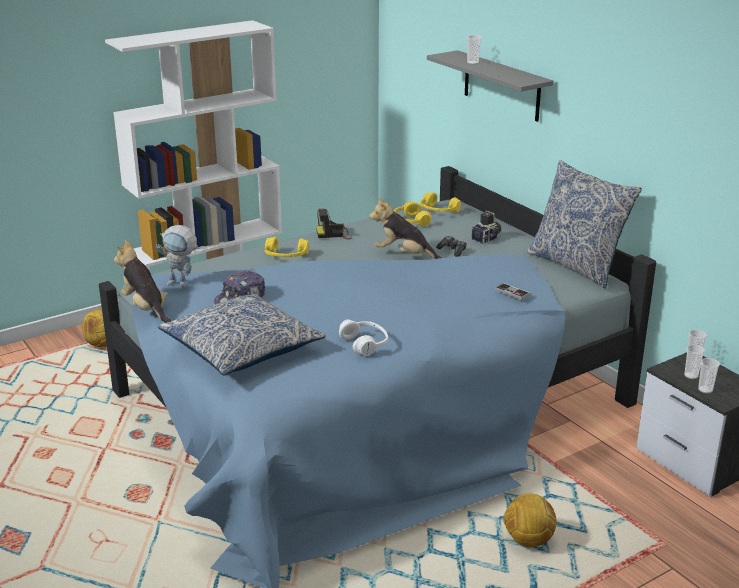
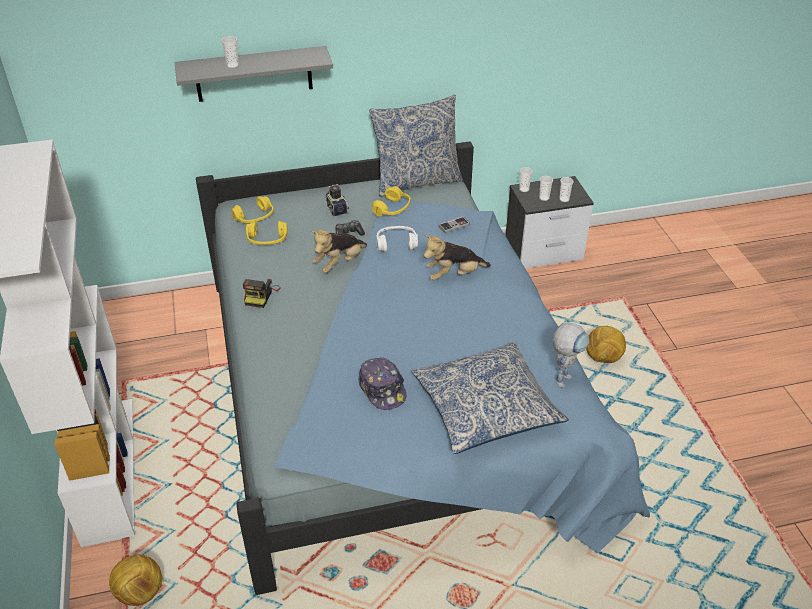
camera: 70 degrees left, 15 degrees up
plush toy [114,240,171,323] -> plush toy moved to [423,235,491,280]
toy robot [156,225,200,287] -> toy robot moved to [553,323,590,388]
yellow headphones [265,237,309,257] -> yellow headphones moved to [372,186,410,216]
white headphones [339,319,388,356] -> white headphones moved to [376,226,418,252]

